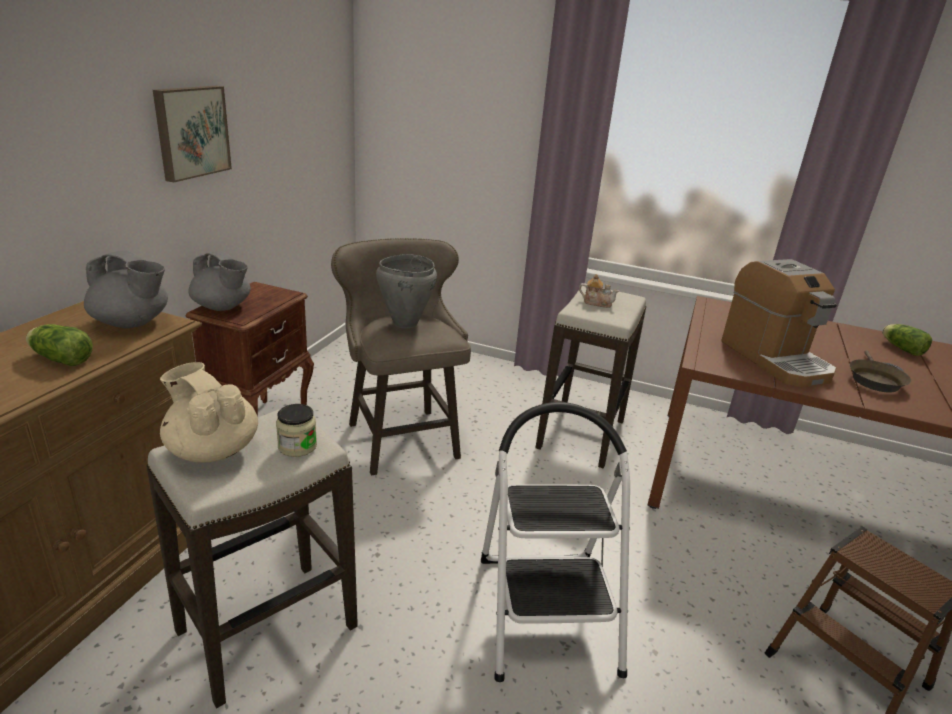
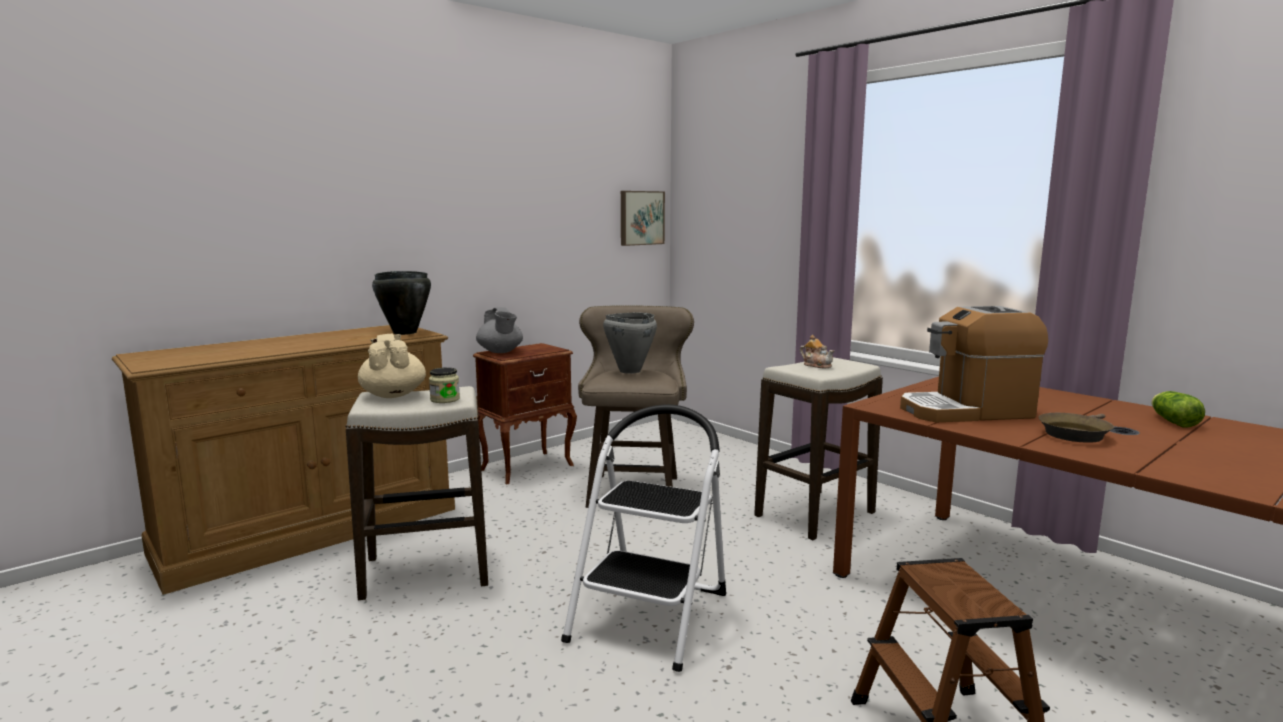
camera: 30 degrees right, 15 degrees down
lettuce [26,324,93,366] -> none
grey teapot [84,250,168,328] -> black cooking pot [372,271,431,335]
picture [153,86,232,182] -> picture moved to [621,191,665,246]
coffee machine [721,259,837,387] -> coffee machine turned 75 degrees clockwise [900,306,1048,423]

